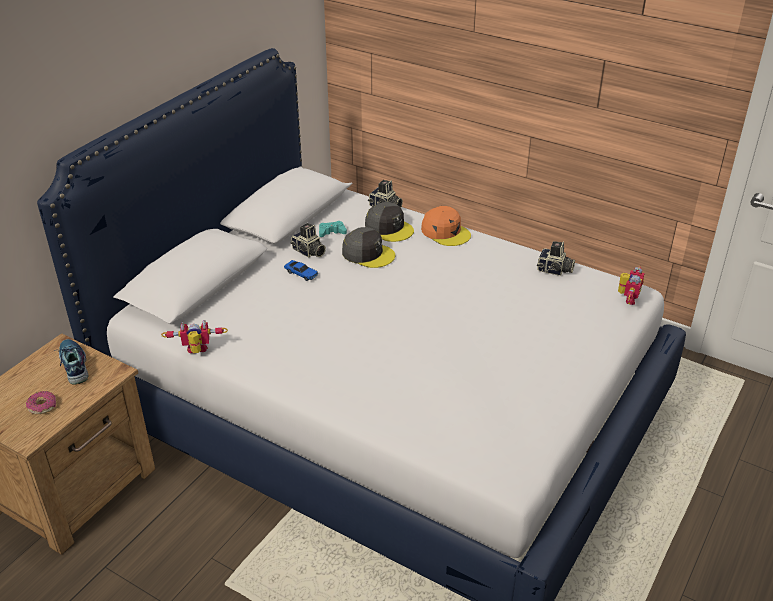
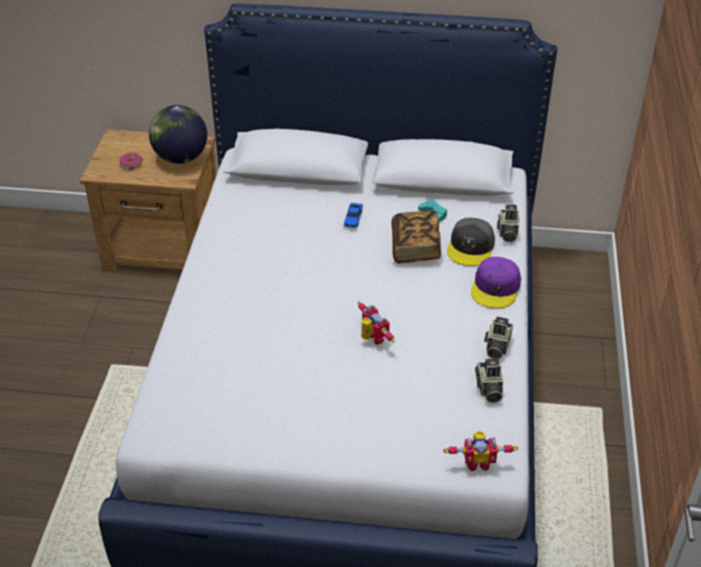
camera: 65 degrees right, 5 degrees up
shoe [54,339,88,385] -> globe [149,105,207,164]
toy robot [161,320,228,353] -> toy robot moved to [358,302,395,345]
camera [290,223,326,258] -> camera moved to [484,317,513,359]
grey cap [342,227,395,268] -> book [391,211,441,264]
orange cap [421,206,471,246] -> purple cap [471,257,521,308]

